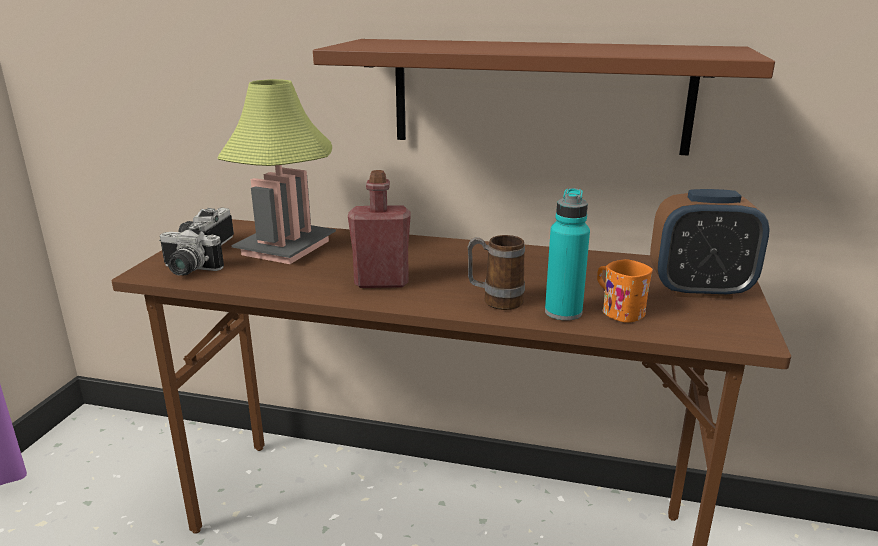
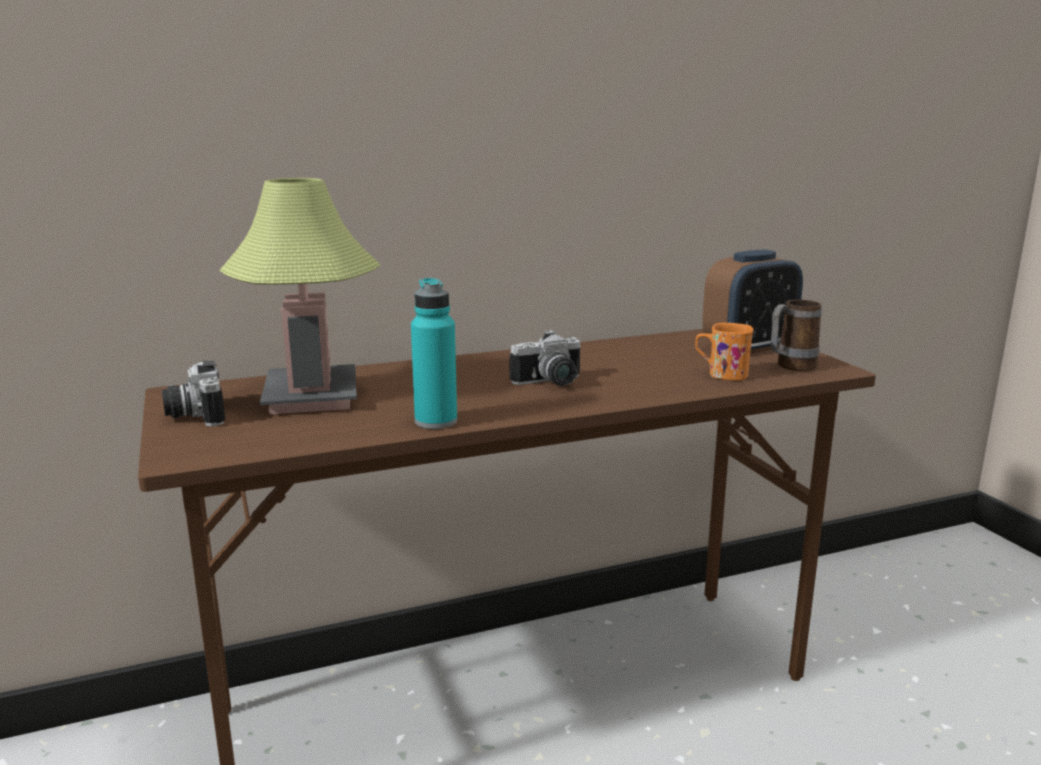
camera: 35 degrees left, 5 degrees down
camera [159,225,224,275] -> camera moved to [510,330,581,386]
brown shelf [313,39,775,156] -> none
red bottle [348,170,411,288] -> none
mug [467,235,525,310] -> mug moved to [771,300,822,371]
turquoise bottle [545,188,590,321] -> turquoise bottle moved to [411,277,457,429]

